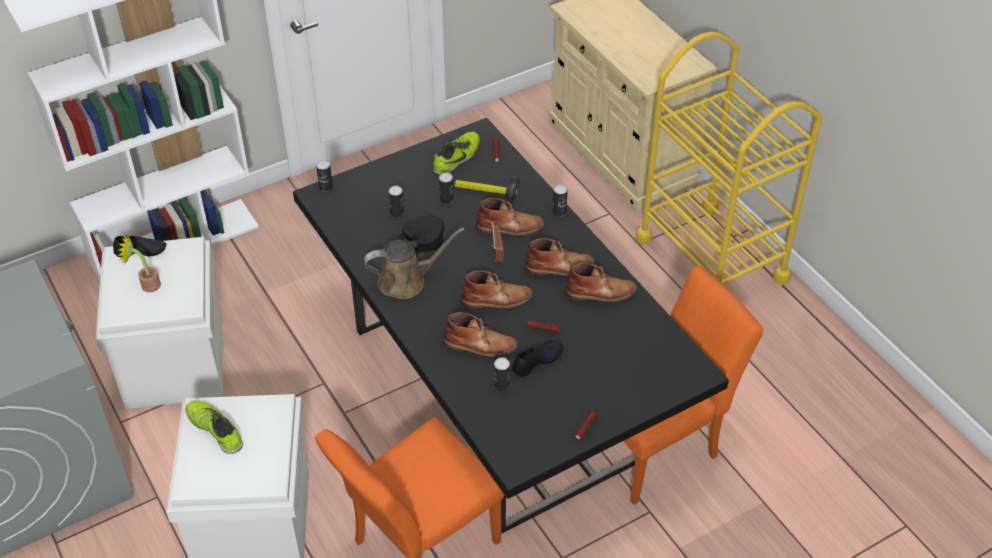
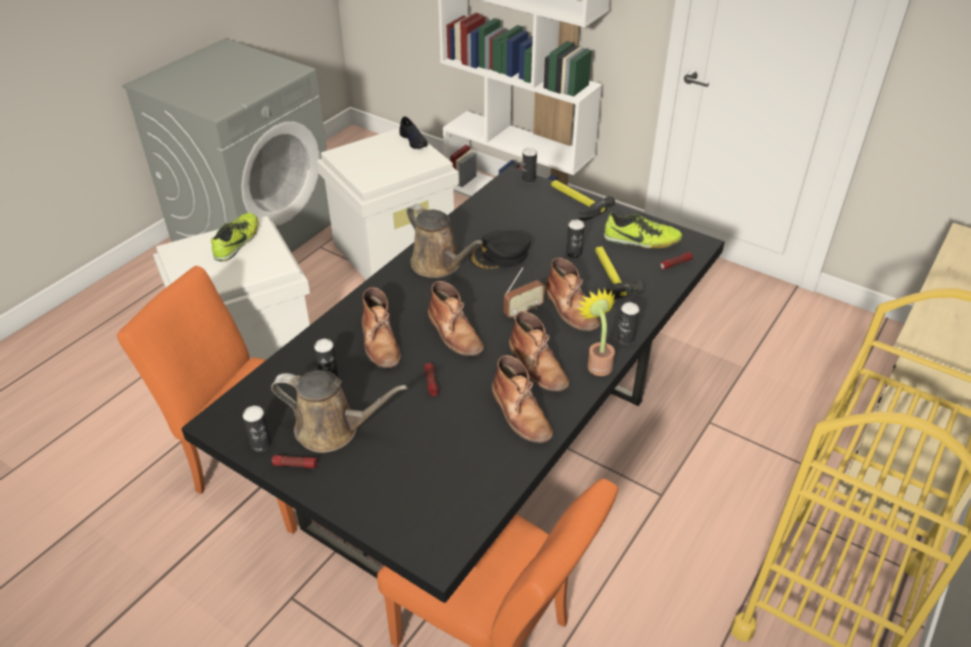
camera: 65 degrees right, 5 degrees down
potted plant [118,233,161,292] -> potted plant moved to [577,288,616,376]
can [389,186,404,218] -> can moved to [243,406,271,452]
black cap [396,215,444,258] -> black cap turned 45 degrees counterclockwise [469,230,531,270]
black shoe [512,341,563,377] -> none
none -> brown watering can [271,370,408,453]
none -> hammer [551,180,615,221]

